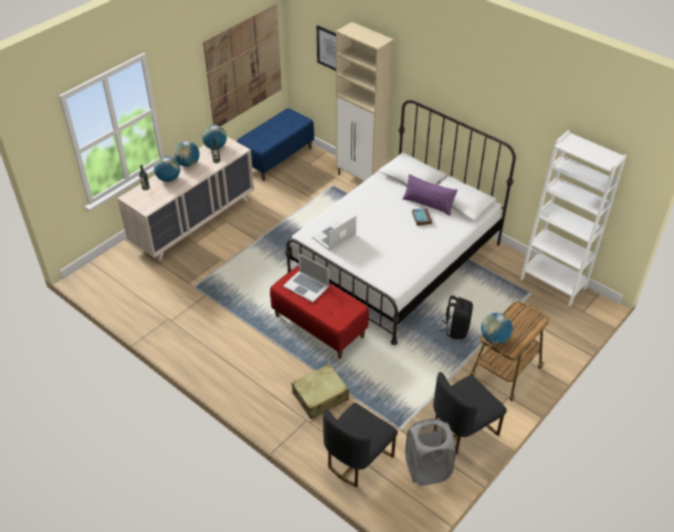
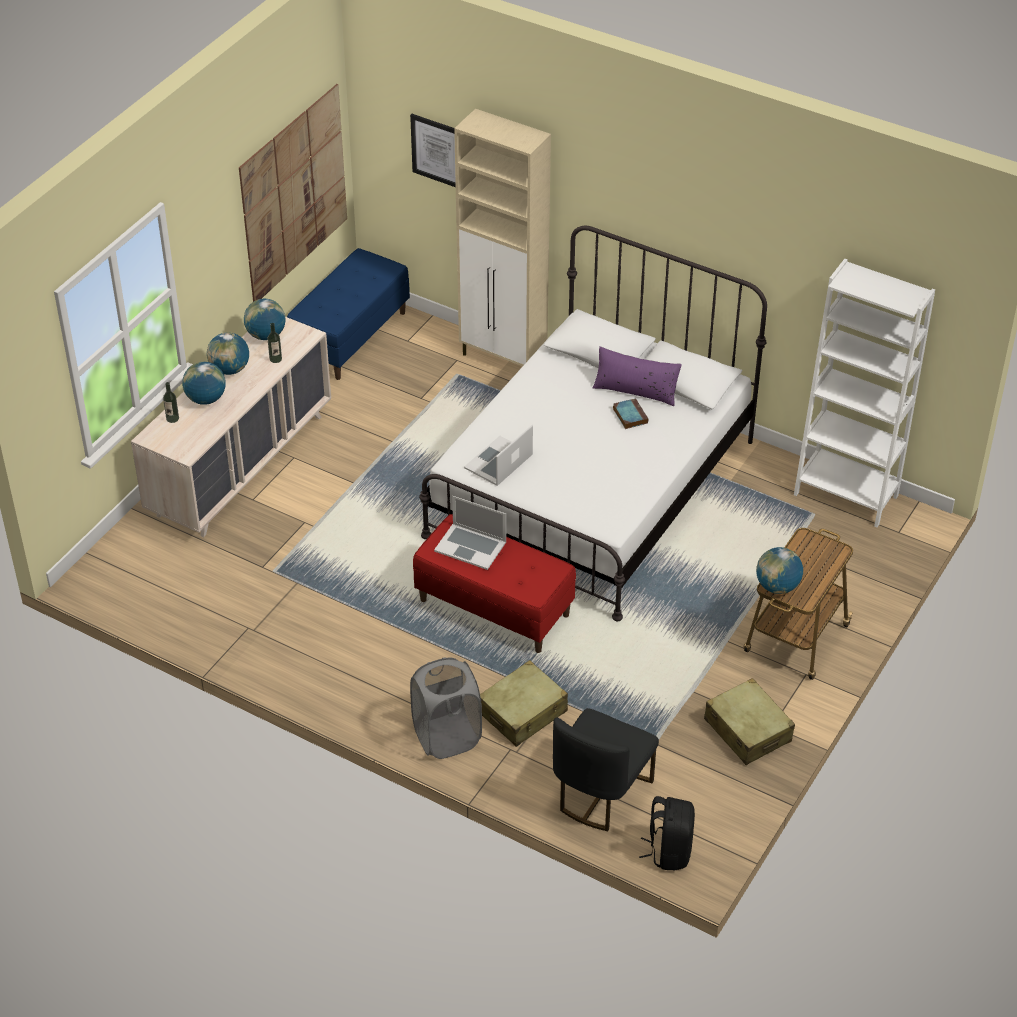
camera: 10 degrees left, 0 degrees up
grey laundry basket [405,418,456,486] -> grey laundry basket moved to [410,657,482,759]
black chair [433,372,507,454] -> beige suitcase [704,678,795,765]
black backpack [439,296,473,340] -> black backpack moved to [639,796,695,870]

